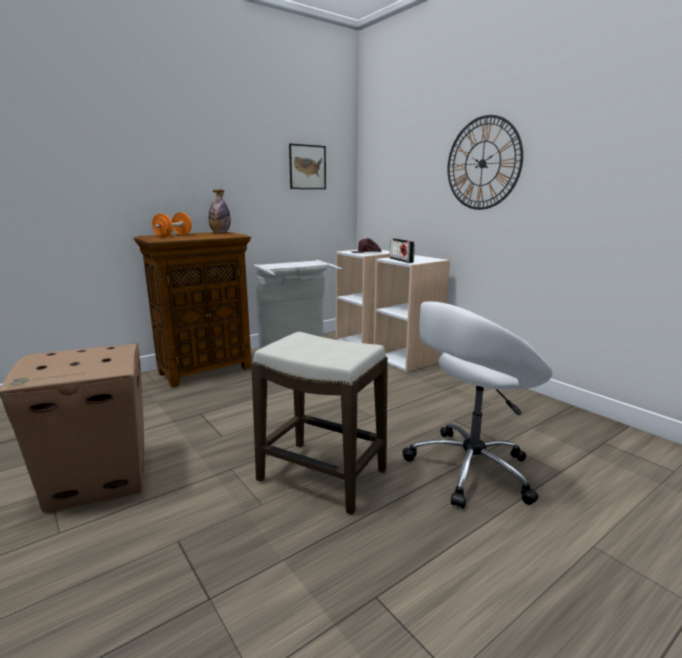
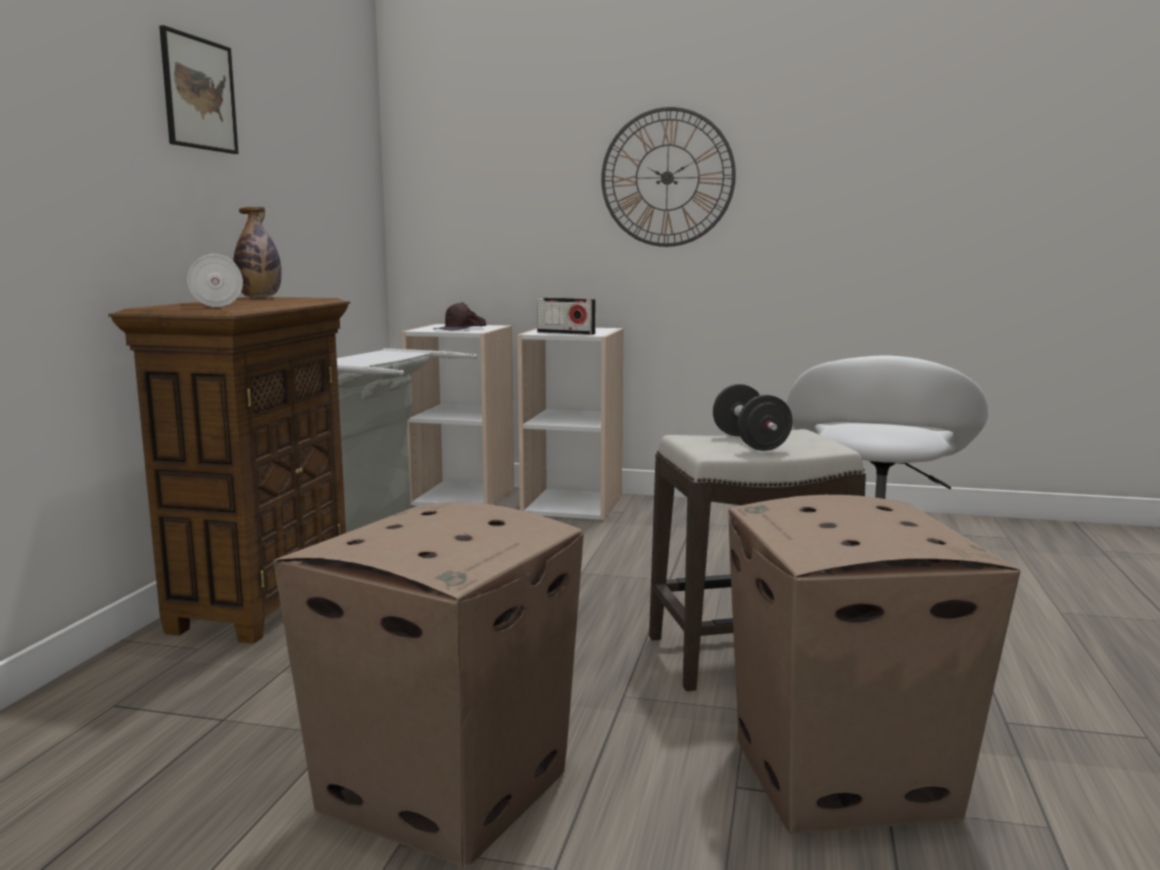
camera: 40 degrees left, 5 degrees down
orange dumbbell [152,212,192,238] -> white dumbbell [187,254,243,307]
picture [289,144,326,189] -> picture moved to [159,25,238,154]
none -> black dumbbell [713,384,793,451]
none -> cardboard box [728,495,1021,834]

